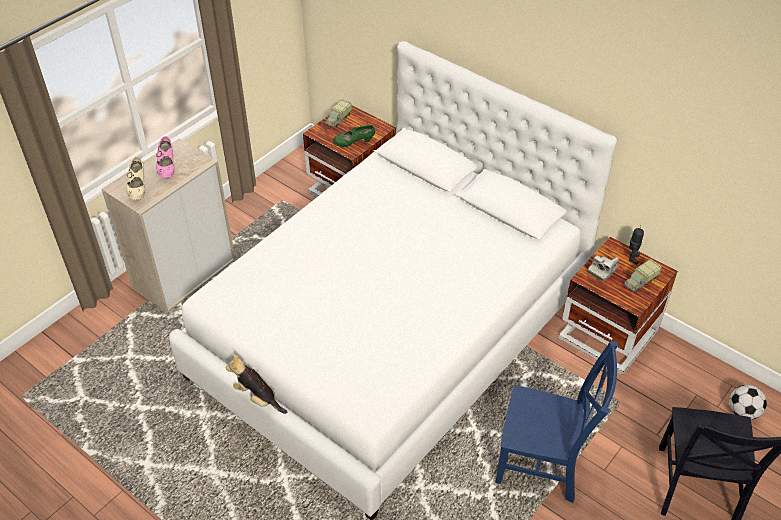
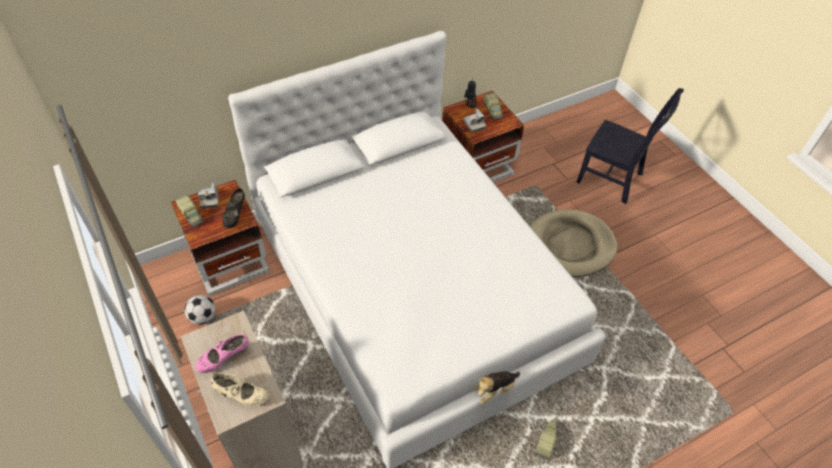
camera: 70 degrees left, 5 degrees up
pink shoe [156,136,175,178] -> pink shoe turned 135 degrees clockwise [195,334,249,373]
green shoe [333,125,375,147] -> black shoe [222,188,245,228]
blue chair [495,342,618,503] -> beige dog bed [530,209,617,277]
football [729,385,767,420] -> football moved to [184,295,216,325]
none -> camera [198,183,219,209]
none -> toy truck [535,421,558,460]

